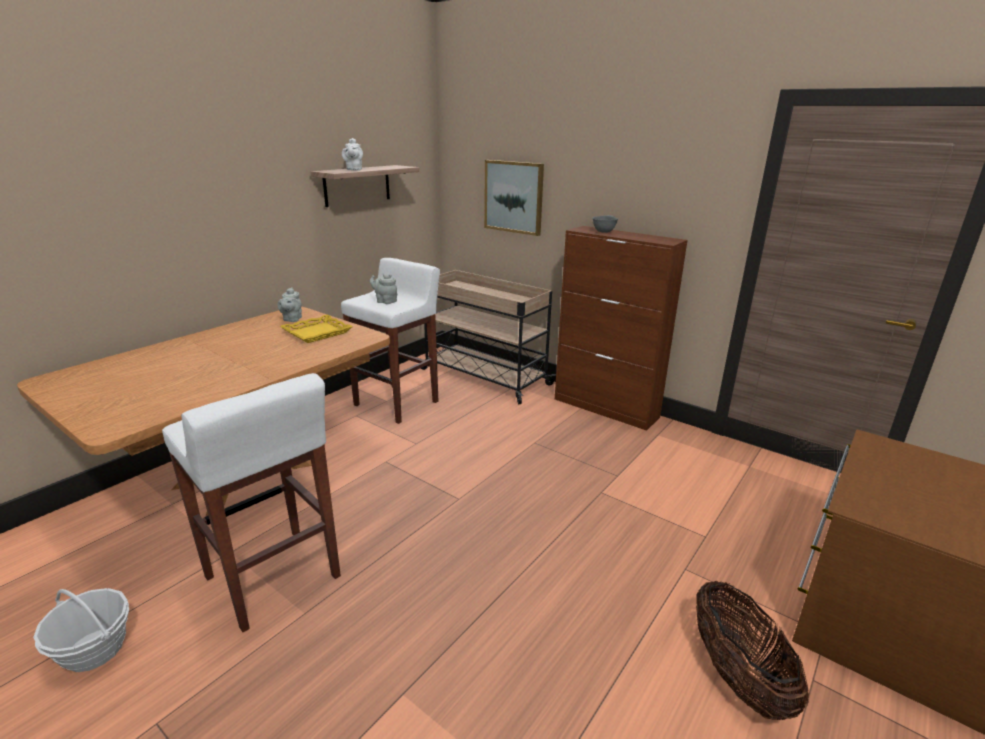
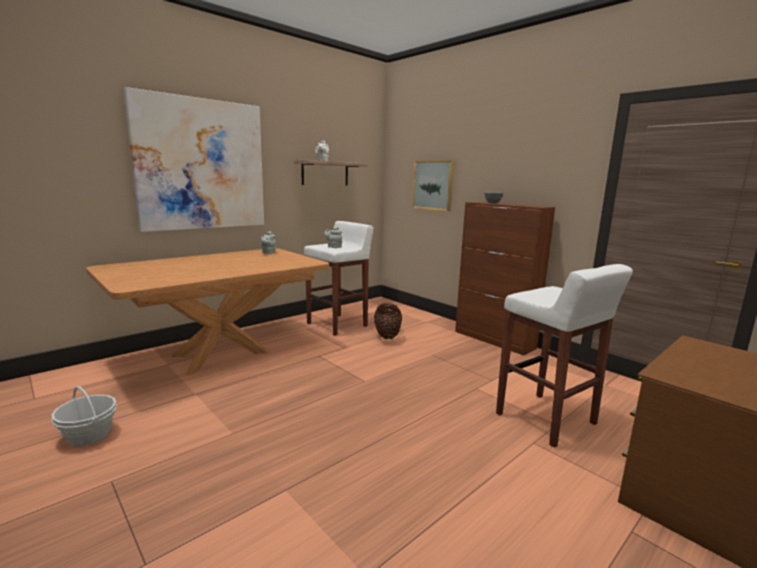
camera: 10 degrees right, 10 degrees down
white stool [162,373,341,632] -> white stool moved to [496,264,633,448]
yellow tray [280,314,353,343] -> none
beige cart [421,270,556,404] -> none
basket [696,581,809,720] -> basket moved to [374,303,402,339]
none -> picture [124,87,264,232]

